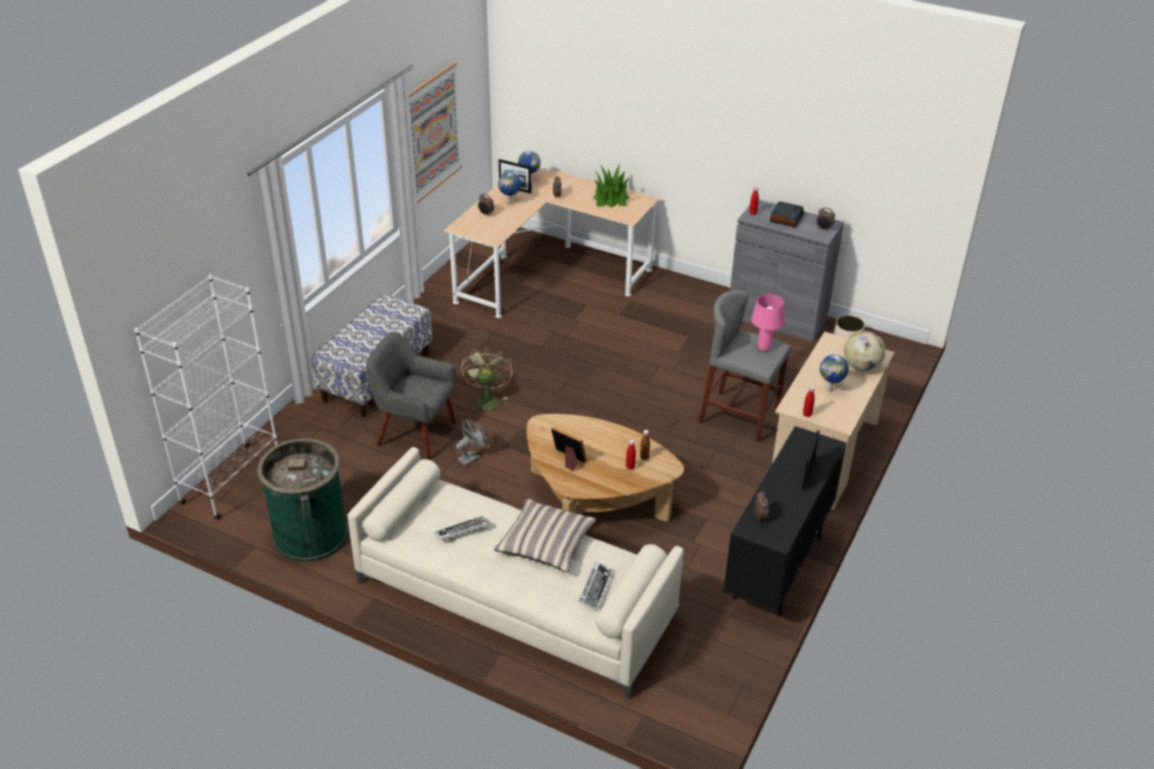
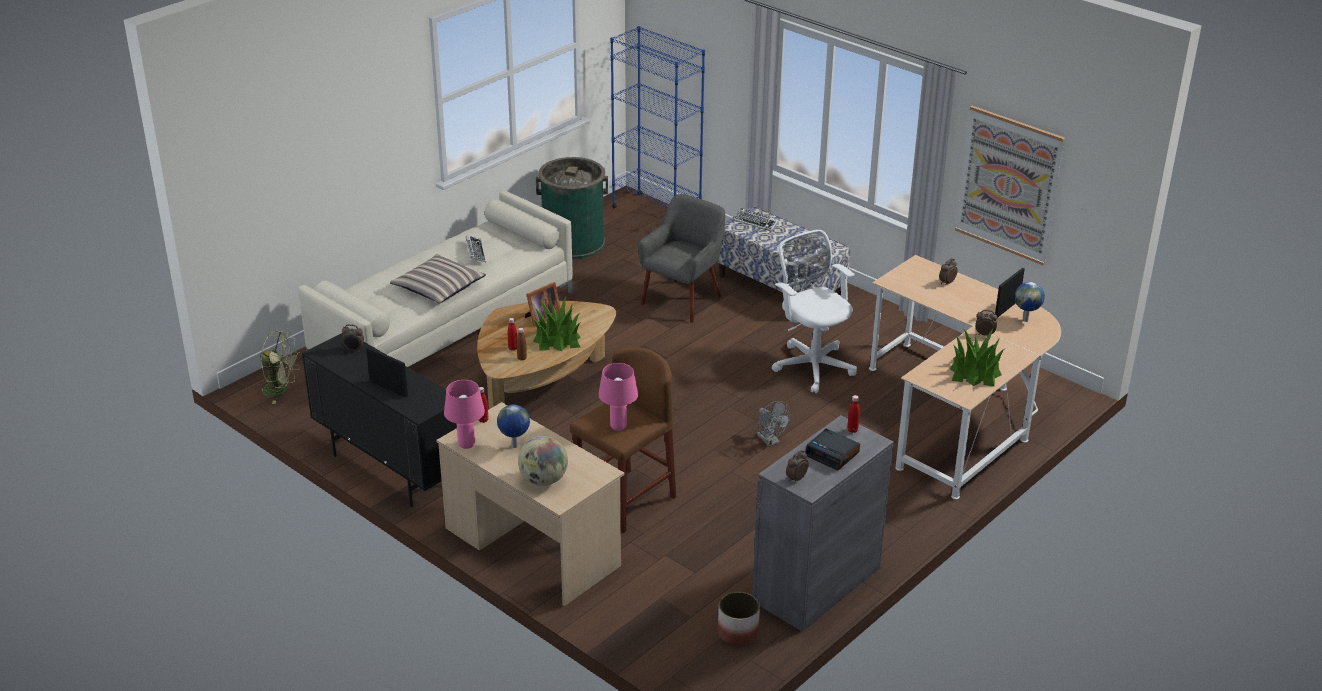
camera: 105 degrees right, 5 degrees down
white bookcase [134,274,278,519] -> blue bookcase [610,26,705,208]
grey fan [456,419,487,466] -> grey fan moved to [757,401,791,447]
green fan [461,347,512,415] -> green fan moved to [259,331,300,404]
globe [498,172,521,205] -> none
keyboard [579,561,613,610] -> keyboard moved to [734,208,779,232]
grey stool [699,290,791,442] -> brown stool [570,347,676,533]
none -> pink table lamp [444,380,485,449]
none -> potted plant [533,296,581,351]
none -> white office chair [772,230,857,394]

